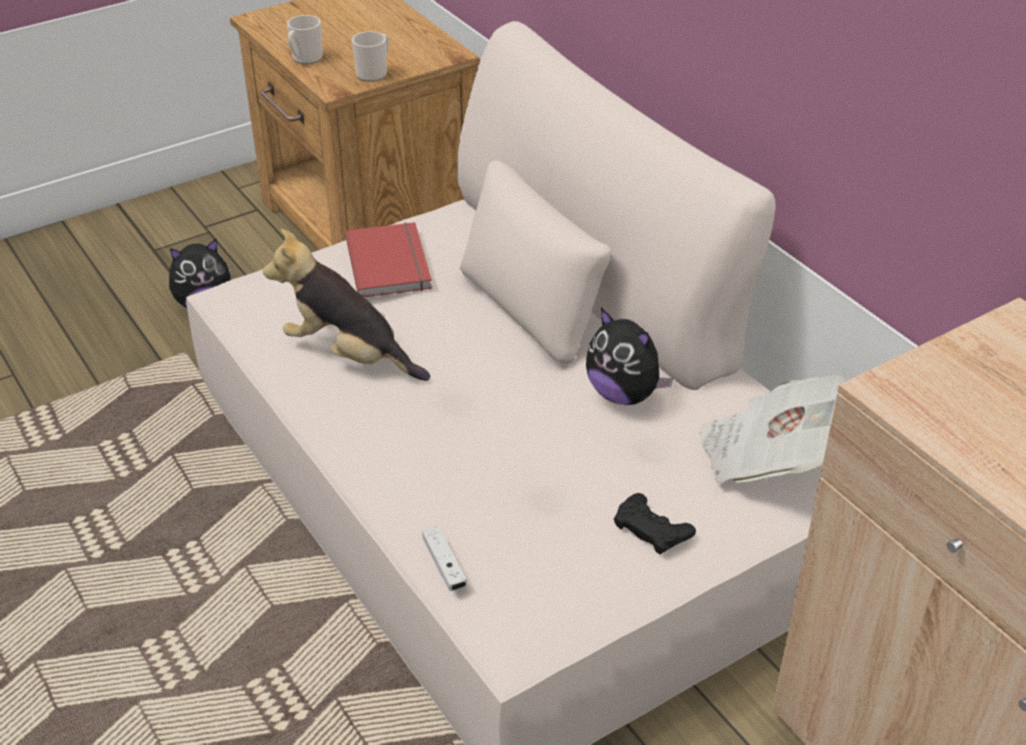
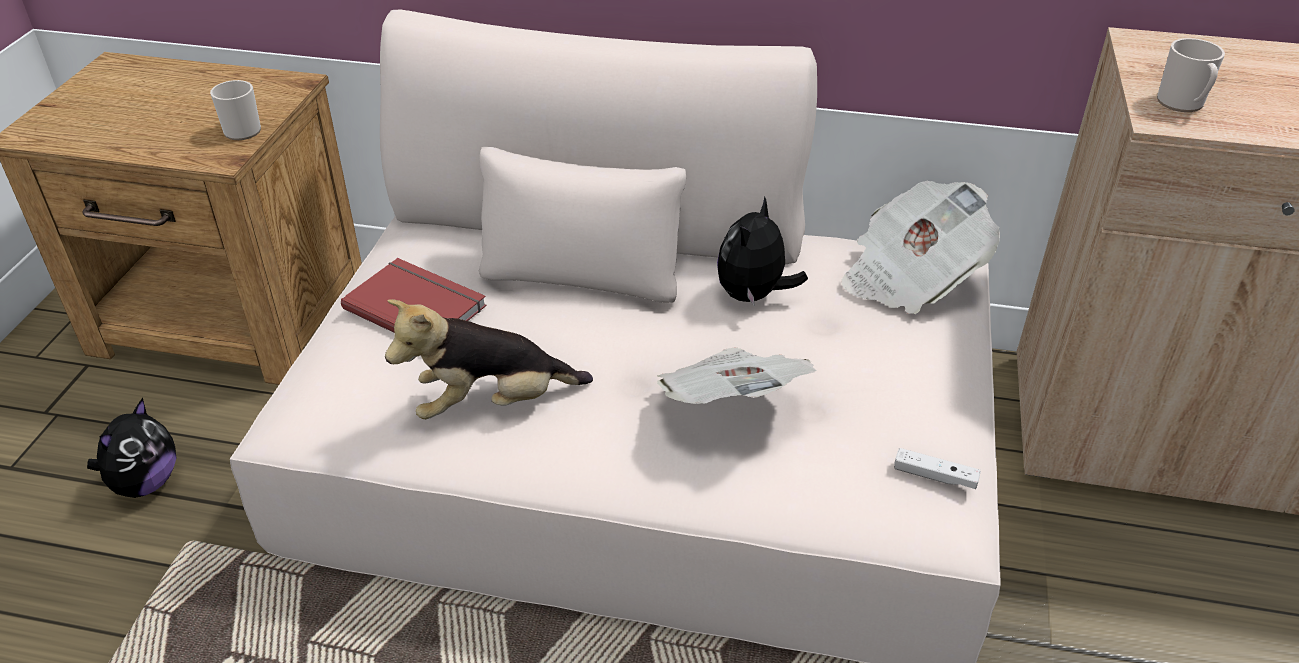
camera: 45 degrees left, 0 degrees up
mug [287,15,323,65] -> mug moved to [1157,38,1225,112]
white game controller [423,527,467,591] -> white game controller moved to [894,448,981,489]
plush toy [586,308,674,405] -> plush toy turned 120 degrees clockwise [717,196,808,306]
black game controller [614,493,696,554] -> none
none -> newspaper [657,347,817,404]

